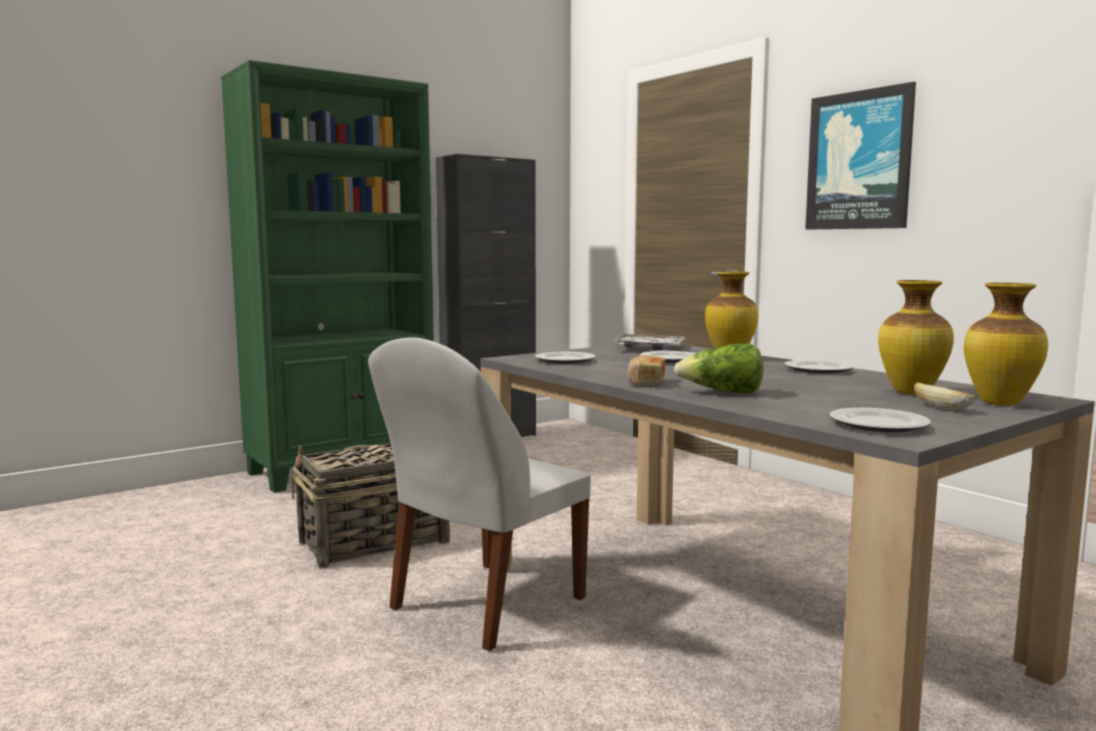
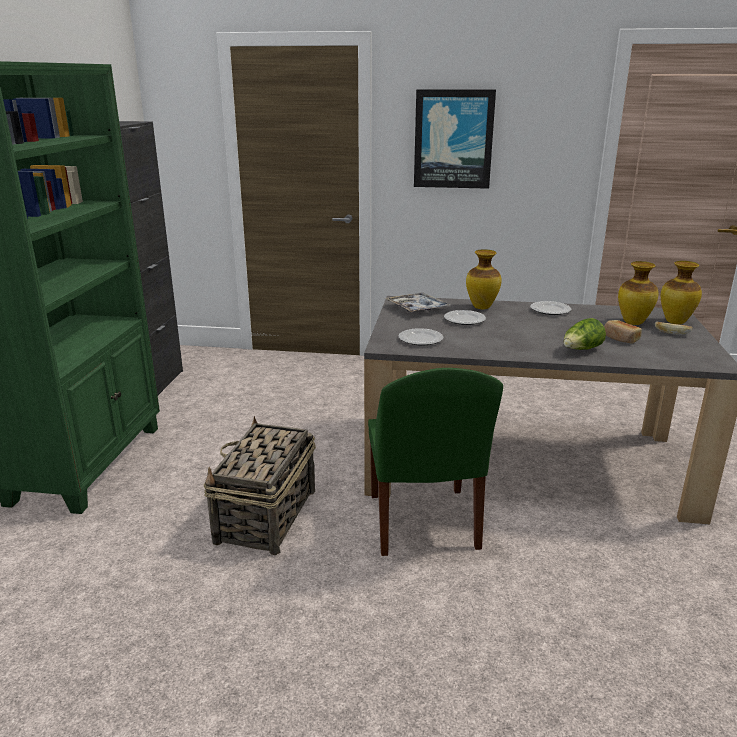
camera: 45 degrees left, 15 degrees up
white chair [368,337,591,651] -> green chair [368,368,503,556]
bread [627,355,665,386] -> bread moved to [604,320,642,343]
plate [829,408,931,433] -> none

